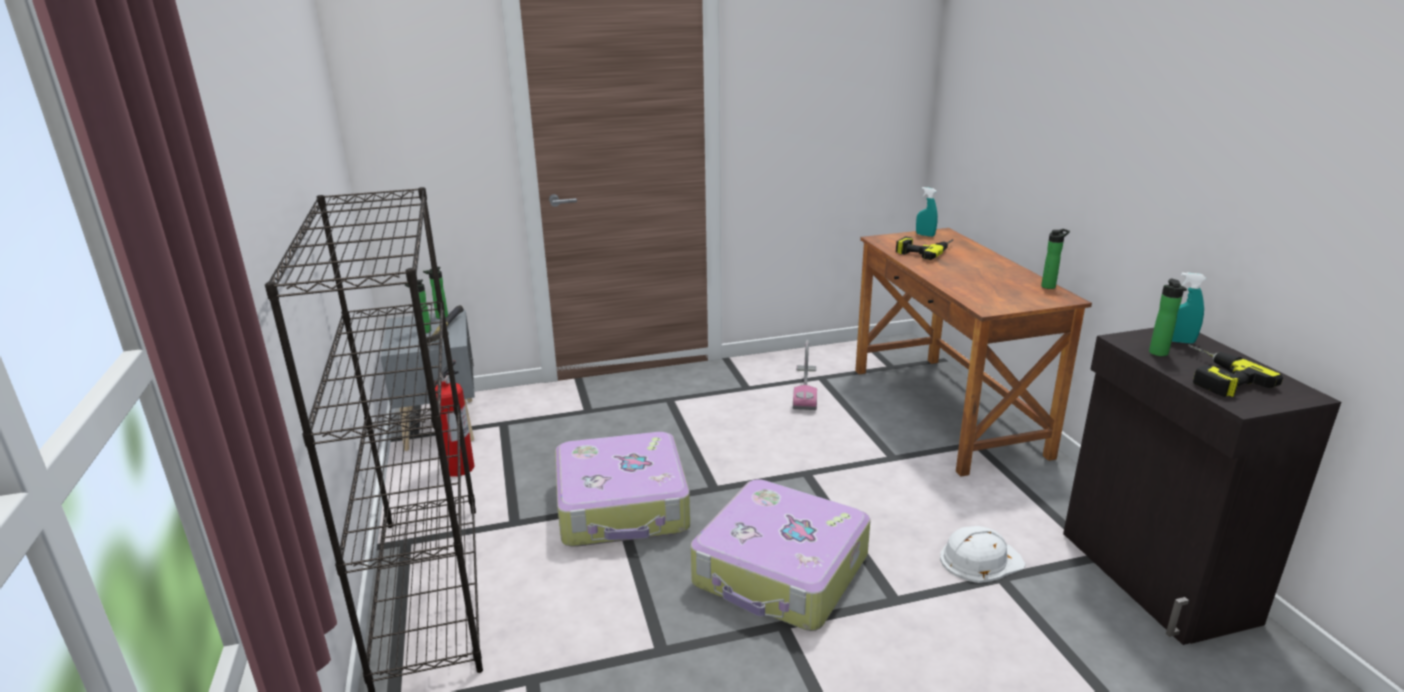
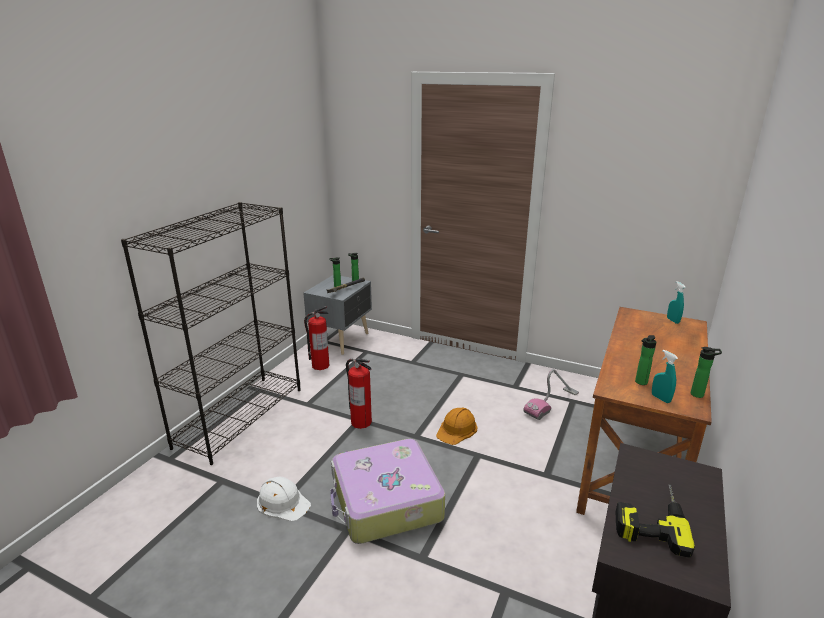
camera: 40 degrees right, 0 degrees up
suitcase [555,432,690,547] -> fire extinguisher [346,358,372,429]
power drill [896,236,953,260] -> none
white hard hat [940,526,1026,583] -> white hard hat moved to [257,477,311,521]
bottle [1149,279,1187,356] -> bottle moved to [635,335,657,385]
turquoise spray bottle [1172,272,1207,344] -> turquoise spray bottle moved to [652,350,678,403]
none -> orange hard hat [436,407,477,445]

